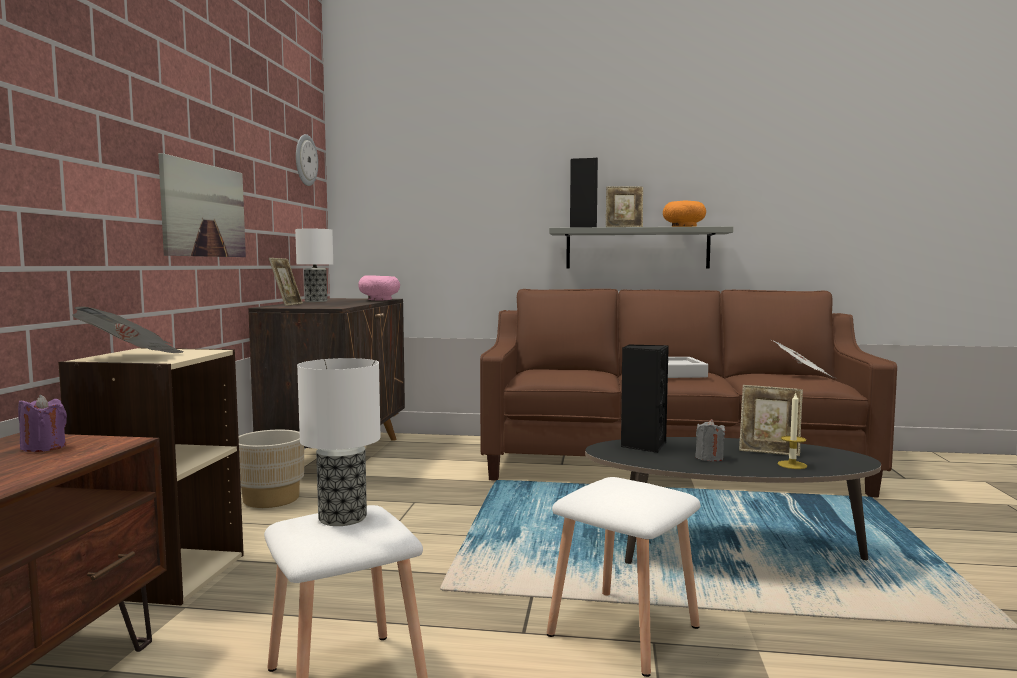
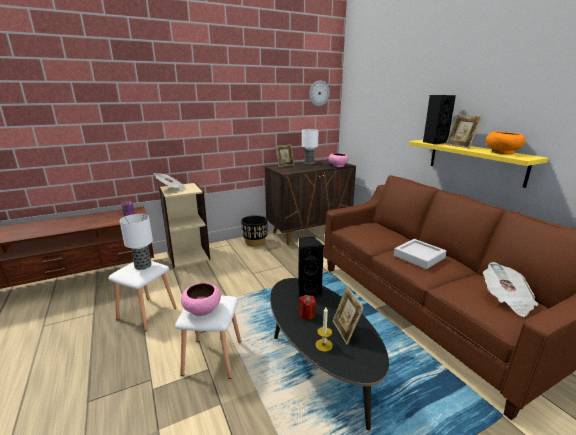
camera: 55 degrees right, 15 degrees up
picture [158,153,246,257] -> none
beige planter [239,430,304,508] -> black planter [241,215,267,247]
grey shelf [549,226,733,269] -> yellow shelf [408,140,548,188]
grey candle [695,419,725,461] -> red candle [299,295,316,320]
none -> pink bowl [181,282,221,316]

